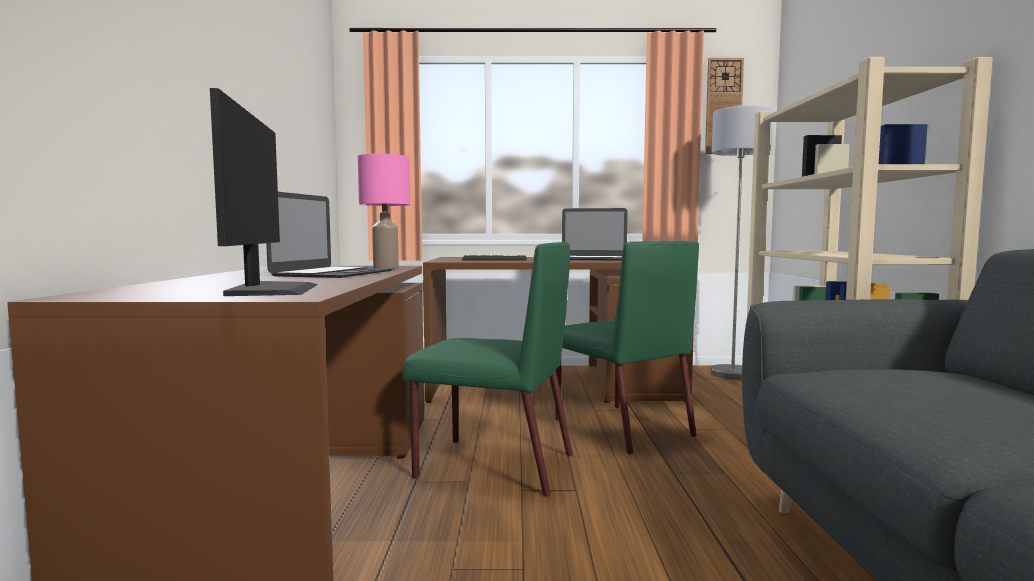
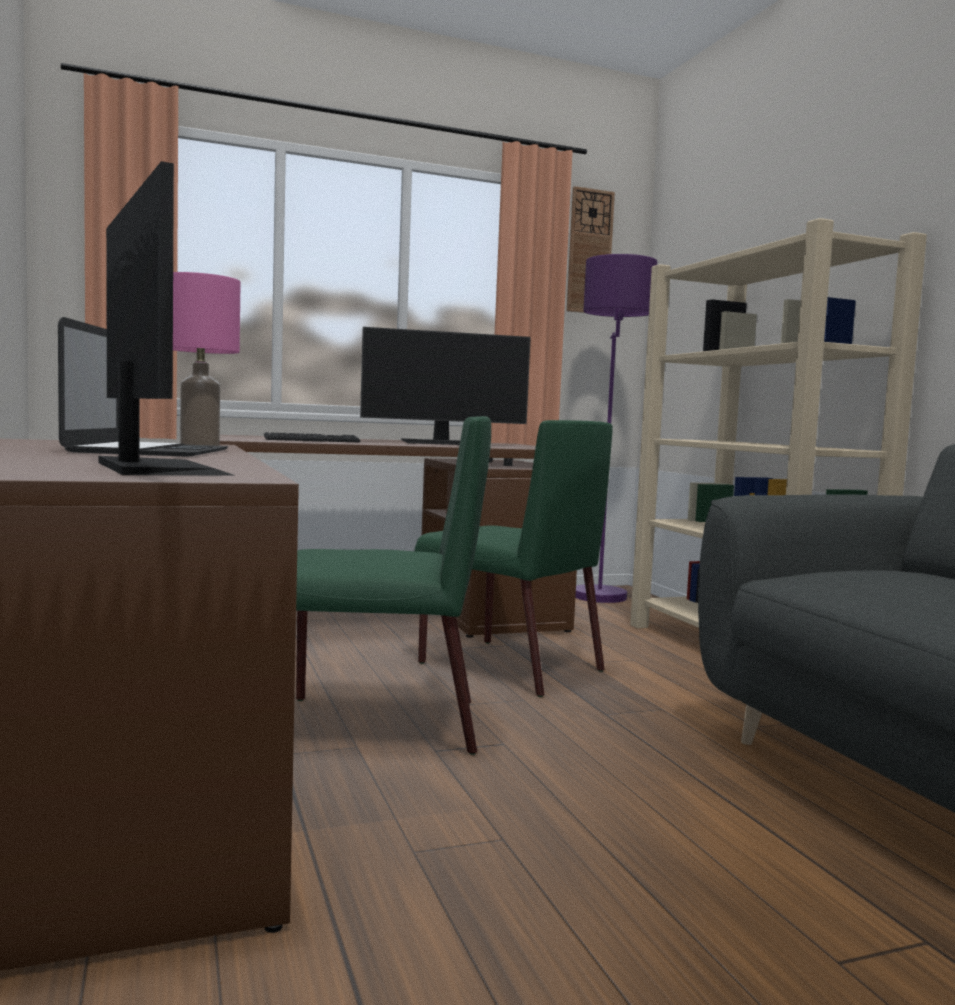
camera: 20 degrees left, 0 degrees up
laptop [562,208,628,261] -> monitor [360,327,531,445]
grey floor lamp [711,105,772,380] -> purple floor lamp [575,254,657,603]

